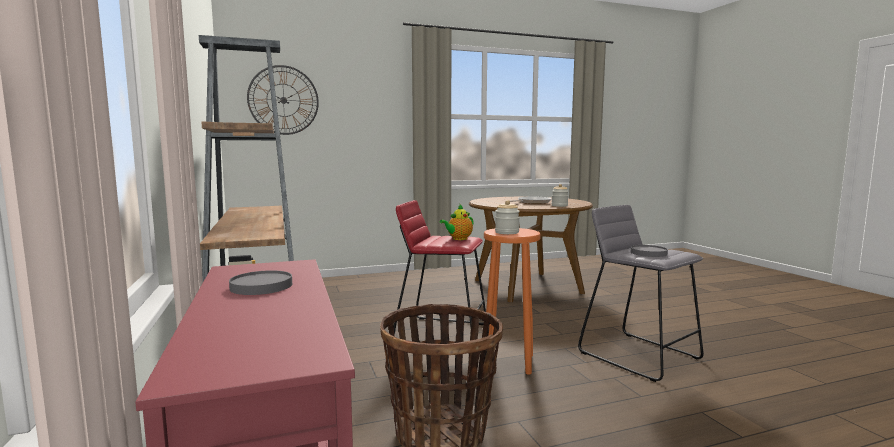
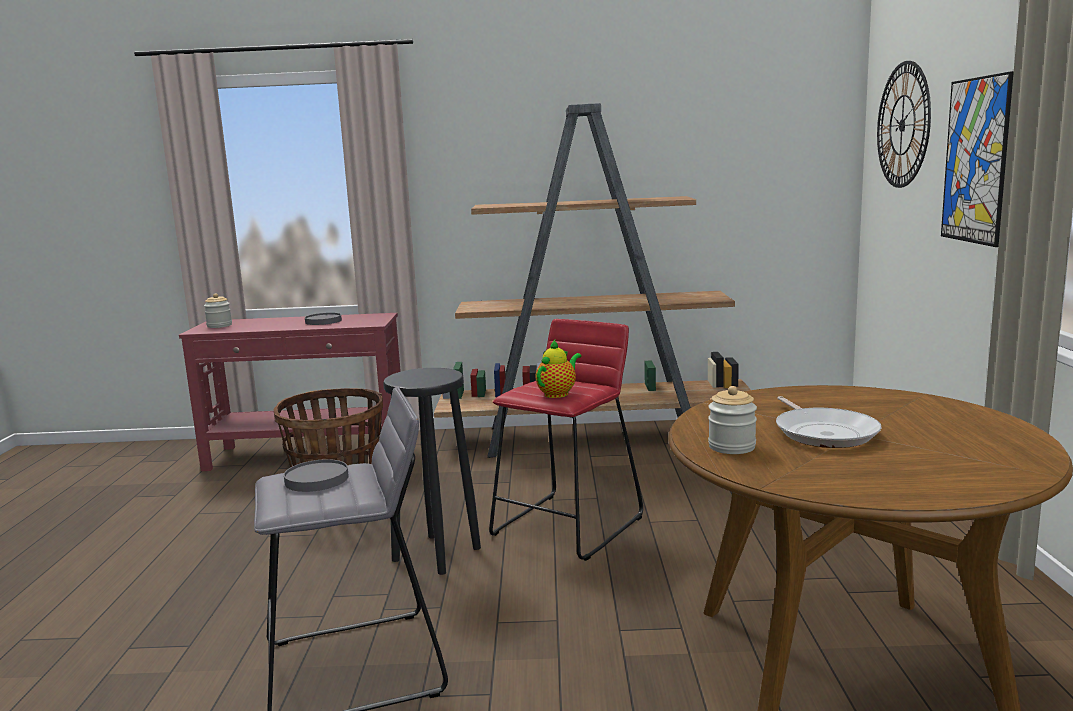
camera: 110 degrees right, 5 degrees up
teapot [440,204,473,240] -> teapot turned 60 degrees clockwise [536,340,582,398]
orange stool [484,228,541,375] -> black stool [383,368,481,575]
jar [495,200,520,234] -> jar moved to [204,293,232,328]
none -> picture [941,71,1014,247]

